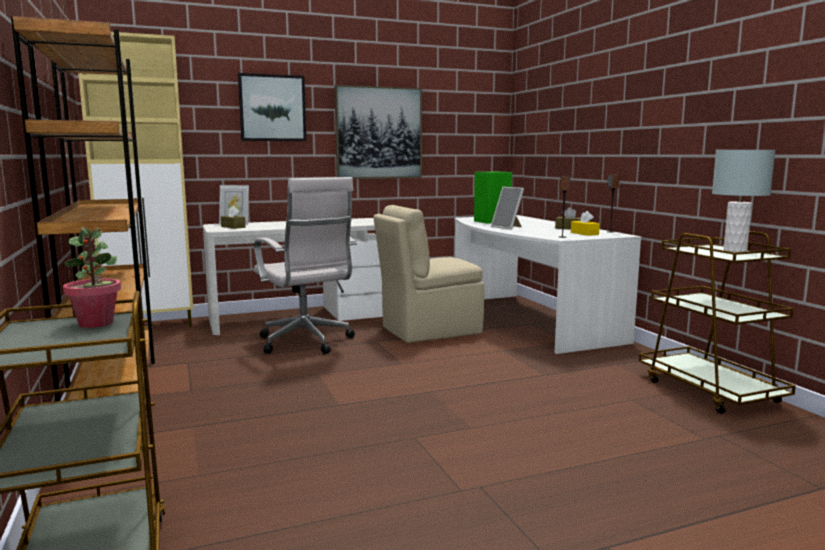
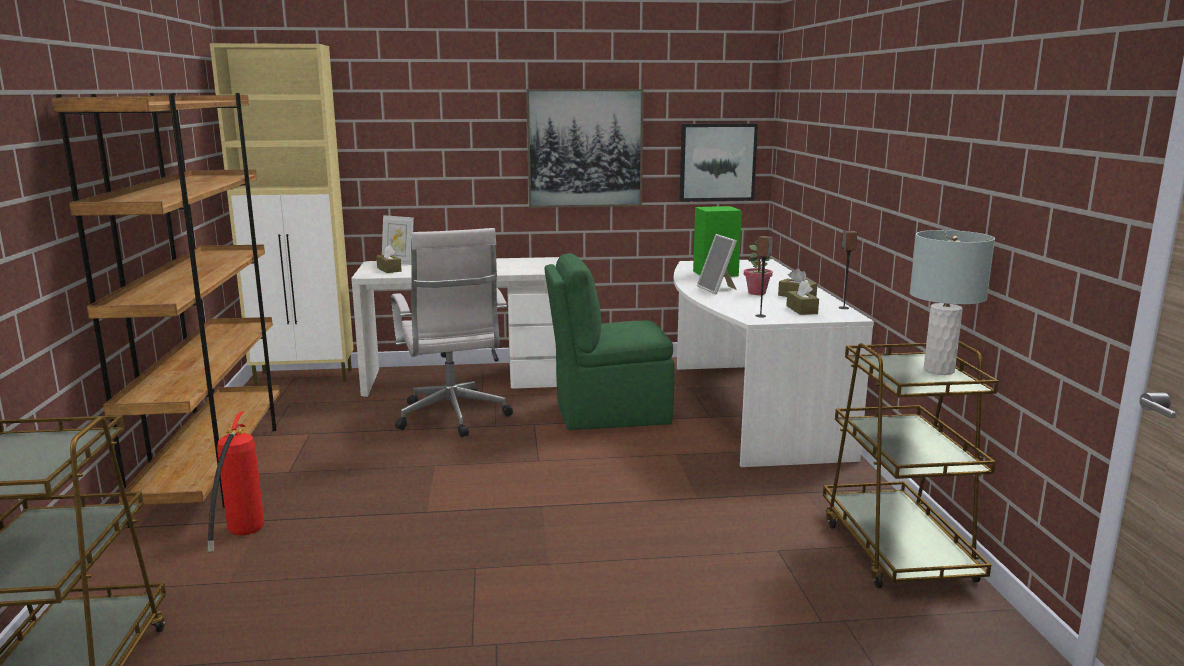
camera: 15 degrees right, 5 degrees up
potted plant [63,227,121,328] -> potted plant moved to [744,240,773,295]
picture [238,73,306,141] -> picture moved to [680,123,758,201]
beige chair [373,205,484,343] -> green chair [544,253,674,430]
yellow tissue box [571,211,600,236] -> brown tissue box [786,280,819,315]
none -> fire extinguisher [208,411,264,552]

